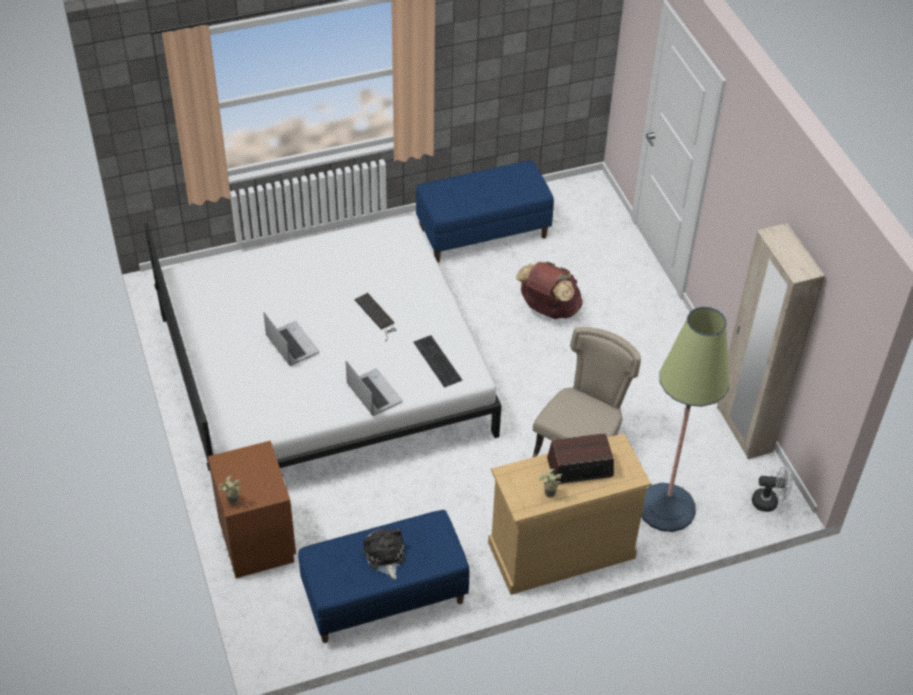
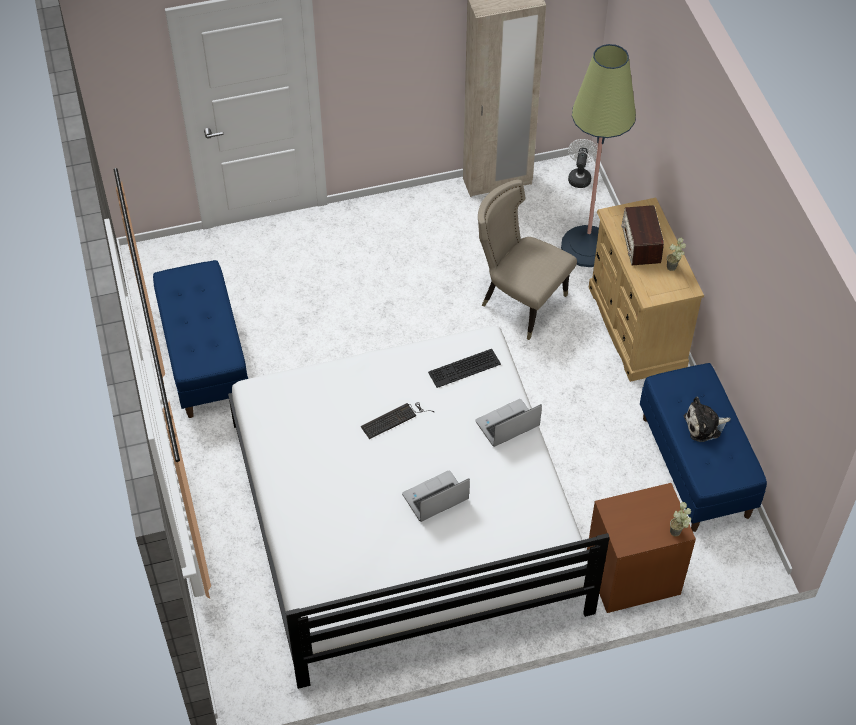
camera: 85 degrees left, 5 degrees up
brown backpack [516,262,583,319] -> none

